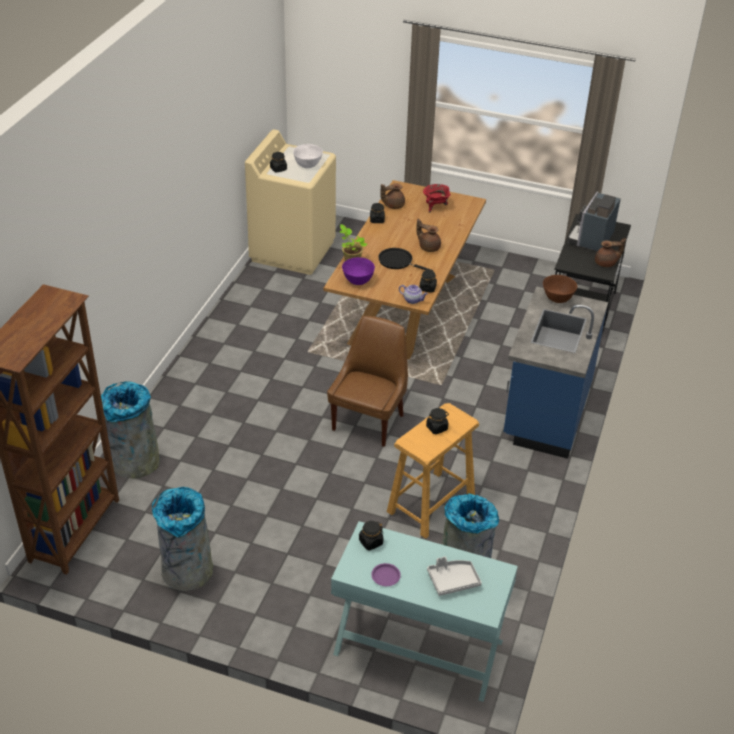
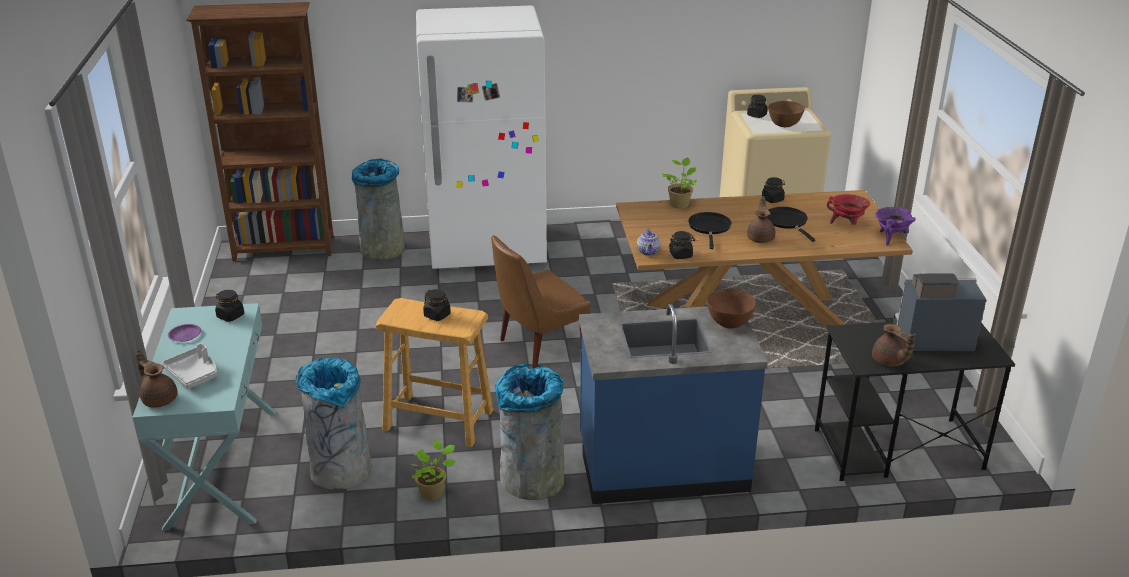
camera: 65 degrees right, 10 degrees down
grey trash can [152,487,213,591] -> grey trash can moved to [495,364,564,500]
white bowl [293,144,323,168] -> brown bowl [768,101,805,127]
brown chair [327,316,408,447] -> brown chair turned 150 degrees clockwise [492,235,591,368]
purple bowl [342,257,375,285] -> none
brown teapot [380,183,405,209] -> brown teapot moved to [136,350,178,408]
none -> potted plant [411,440,456,500]
none -> white fridge [416,5,547,269]
none -> black frying pan [767,207,815,242]
none -> purple cooking pot [875,207,916,245]

